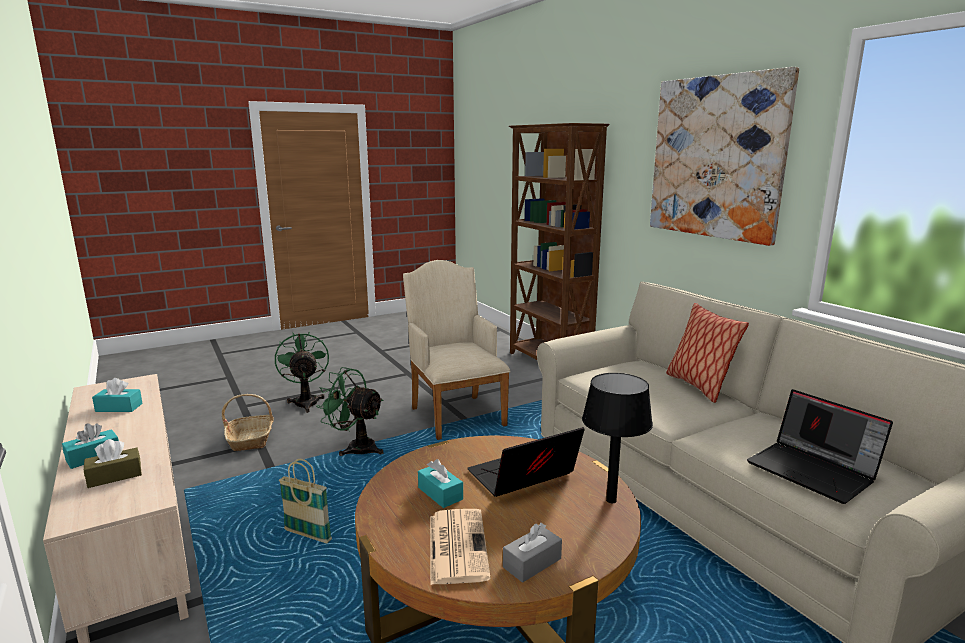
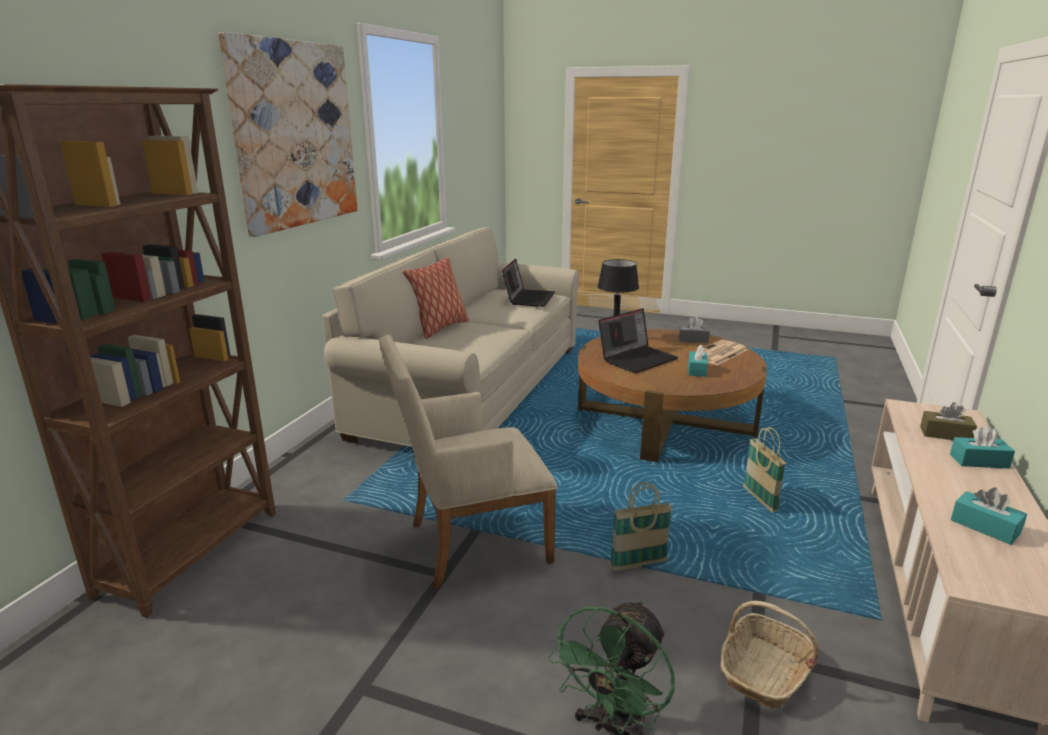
camera: 130 degrees left, 5 degrees up
green fan [316,367,384,456] -> basket [610,483,672,571]
beige armchair [403,260,510,440] -> beige armchair turned 45 degrees clockwise [379,334,558,589]
laptop [467,427,584,497] -> laptop turned 60 degrees counterclockwise [599,308,678,373]

